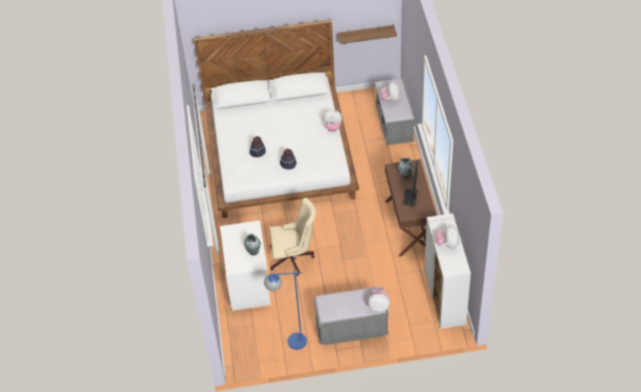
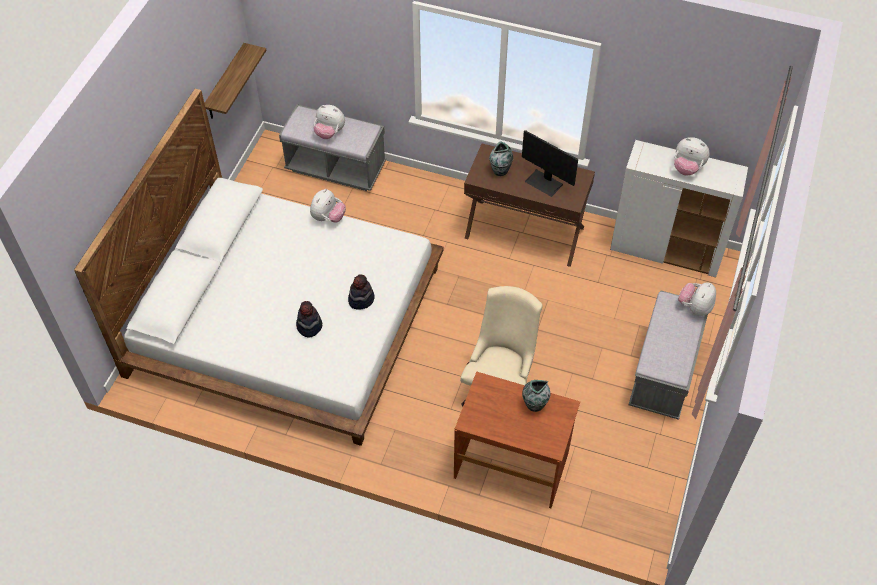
camera: 65 degrees left, 5 degrees up
white desk [220,220,271,311] -> brown desk [454,372,580,508]
blue floor lamp [264,272,307,350] -> none

